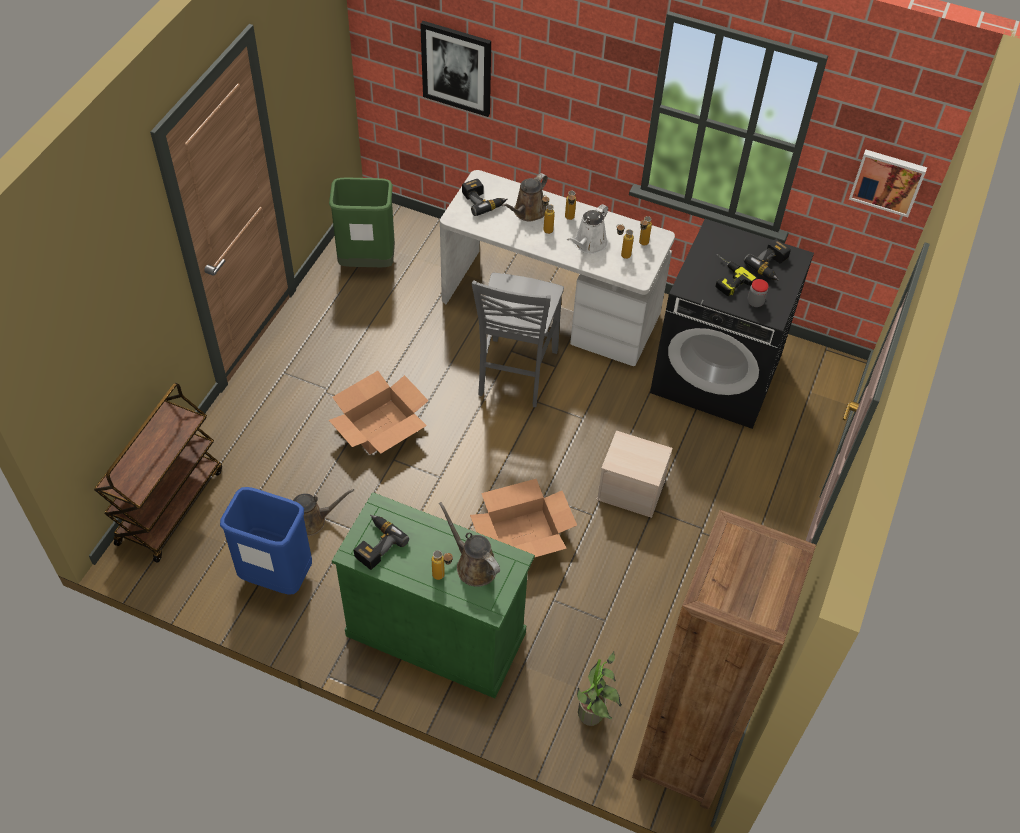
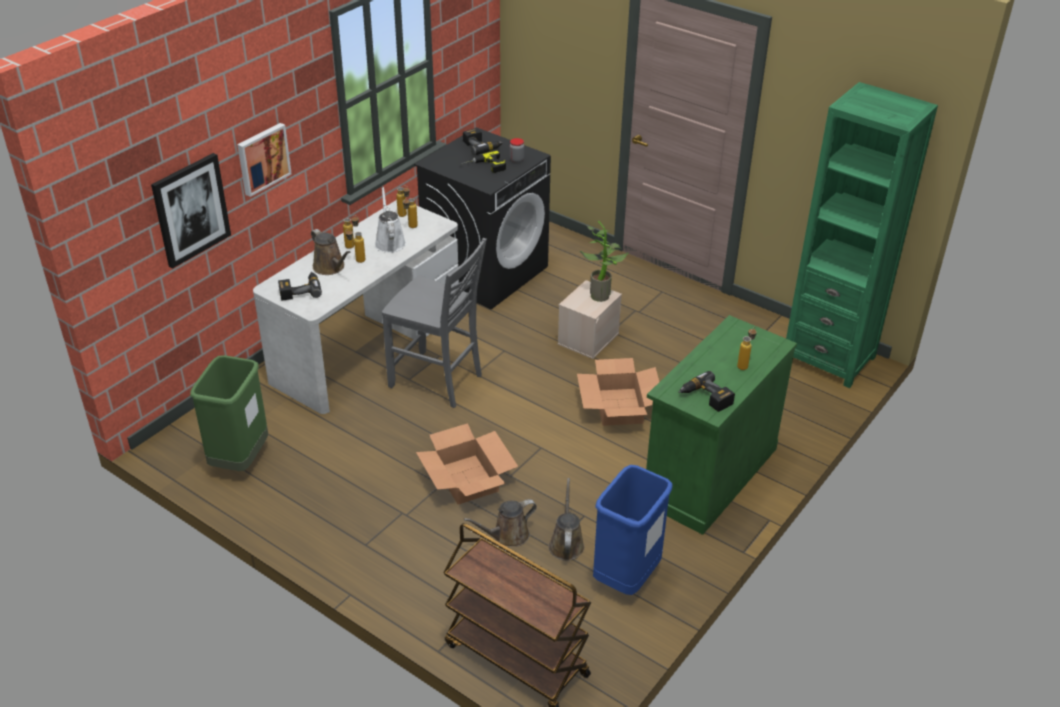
camera: 75 degrees left, 15 degrees down
brown watering can [439,502,500,587] -> brown watering can moved to [464,499,537,547]
white watering can [567,204,608,254] -> white watering can turned 150 degrees counterclockwise [375,187,406,253]
potted plant [577,651,622,726] -> potted plant moved to [580,221,629,302]
brown bookcase [632,510,816,810] -> green bookcase [786,82,938,388]
picture [849,150,927,217] -> picture moved to [237,123,292,197]

